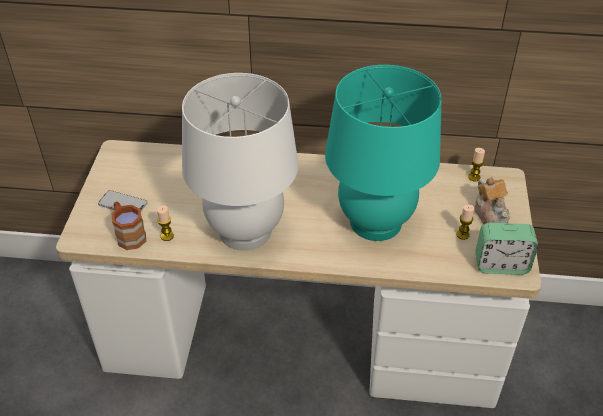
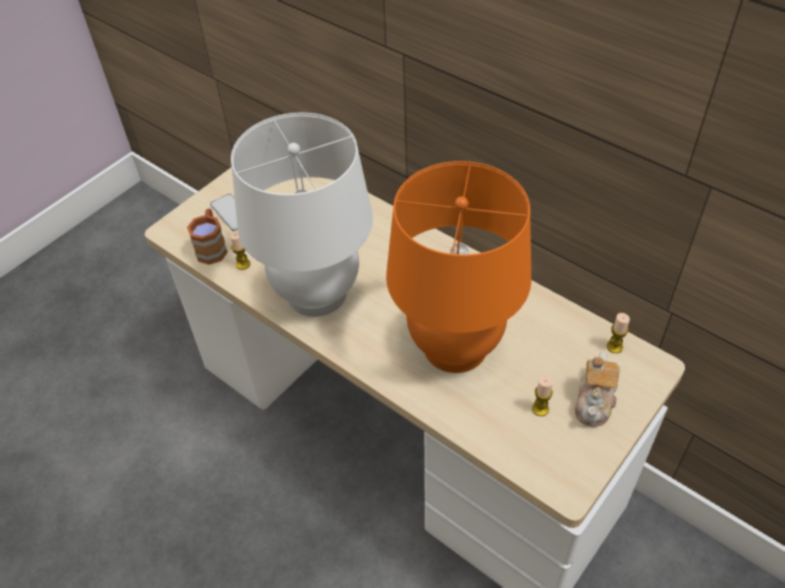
camera: 35 degrees right, 5 degrees up
turquoise table lamp [325,65,442,241] -> orange table lamp [386,161,531,373]
alarm clock [475,223,538,275] -> none

